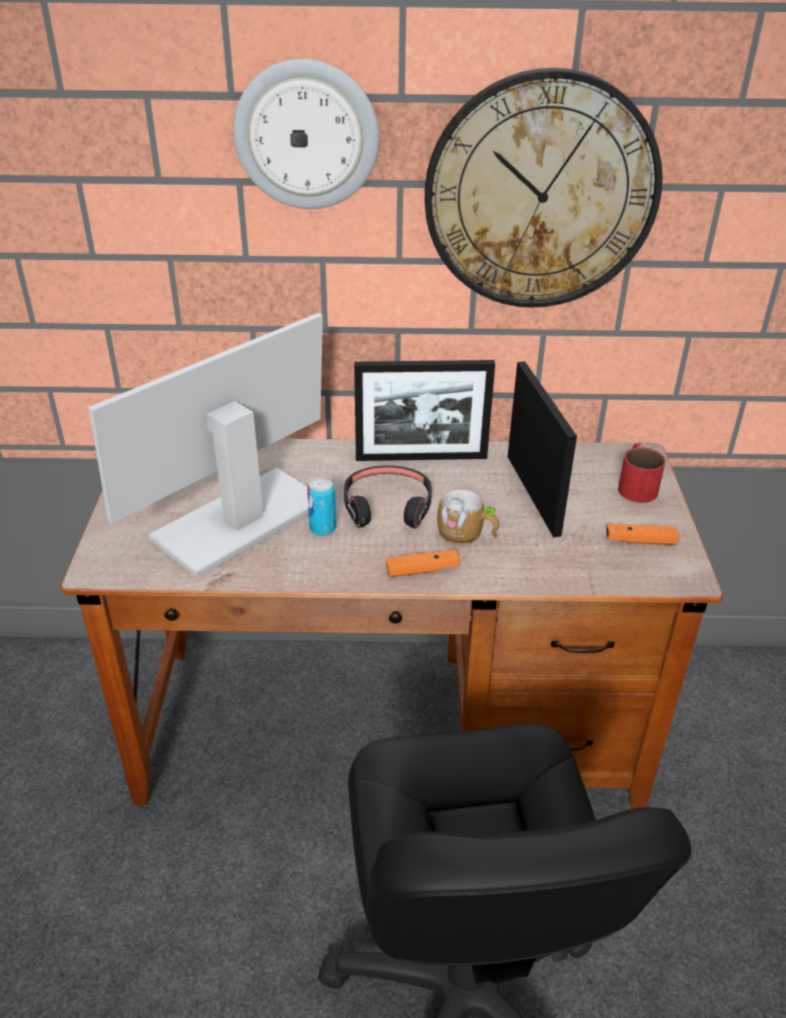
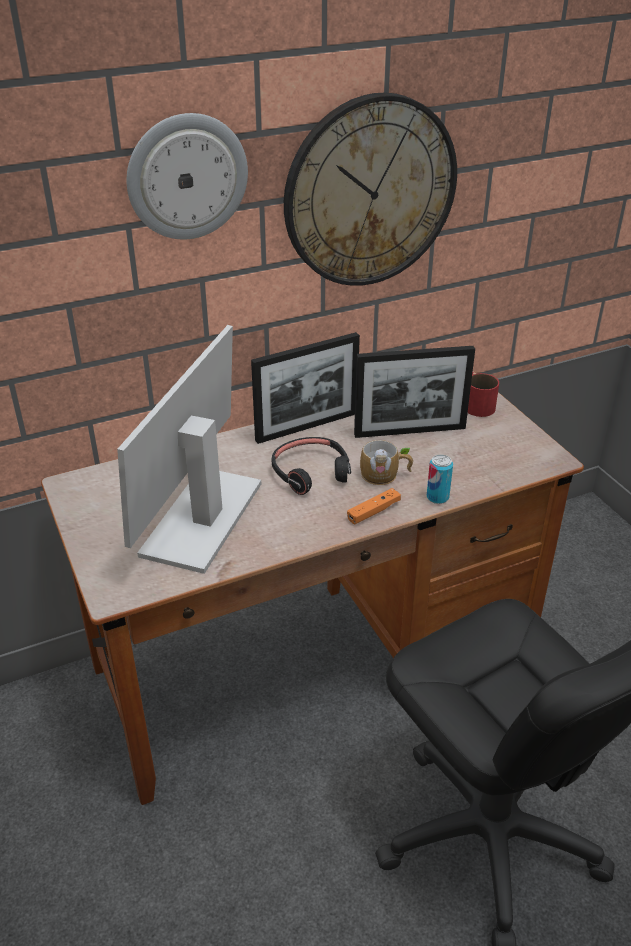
camera: 25 degrees left, 0 degrees up
can [307,477,336,536] -> can moved to [427,454,453,504]
picture frame [508,361,577,537] -> picture frame turned 120 degrees clockwise [354,346,475,438]
orange game controller [606,524,680,545] -> none

